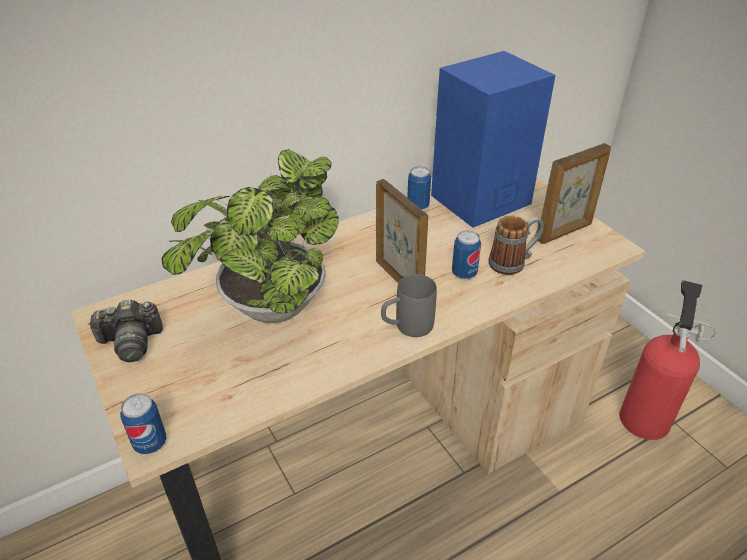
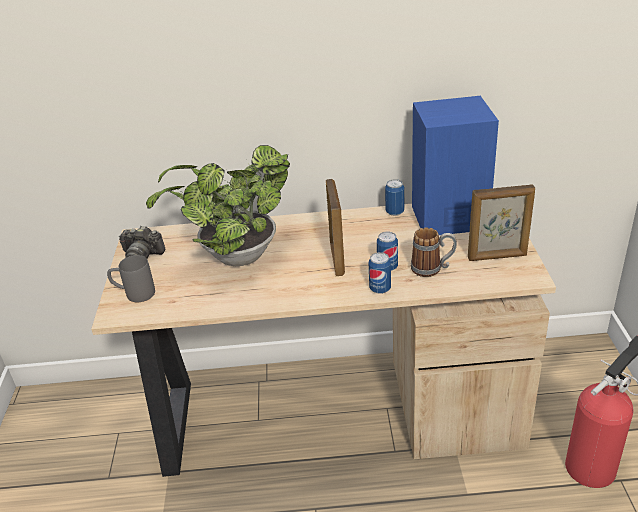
camera: 30 degrees right, 5 degrees down
can [120,393,167,454] -> can moved to [369,252,391,294]
grey mug [381,274,437,337] -> grey mug moved to [107,255,155,302]

